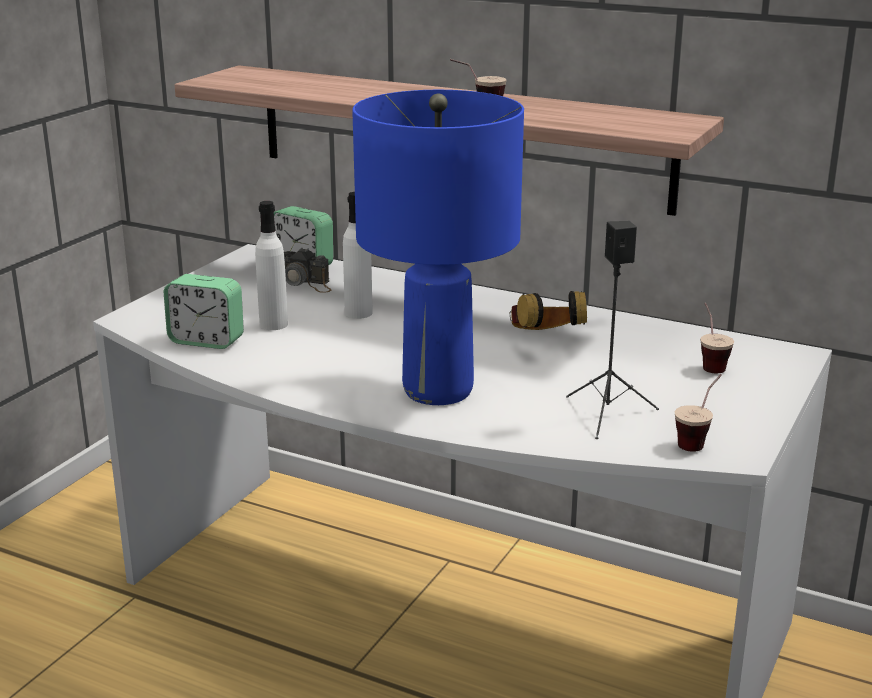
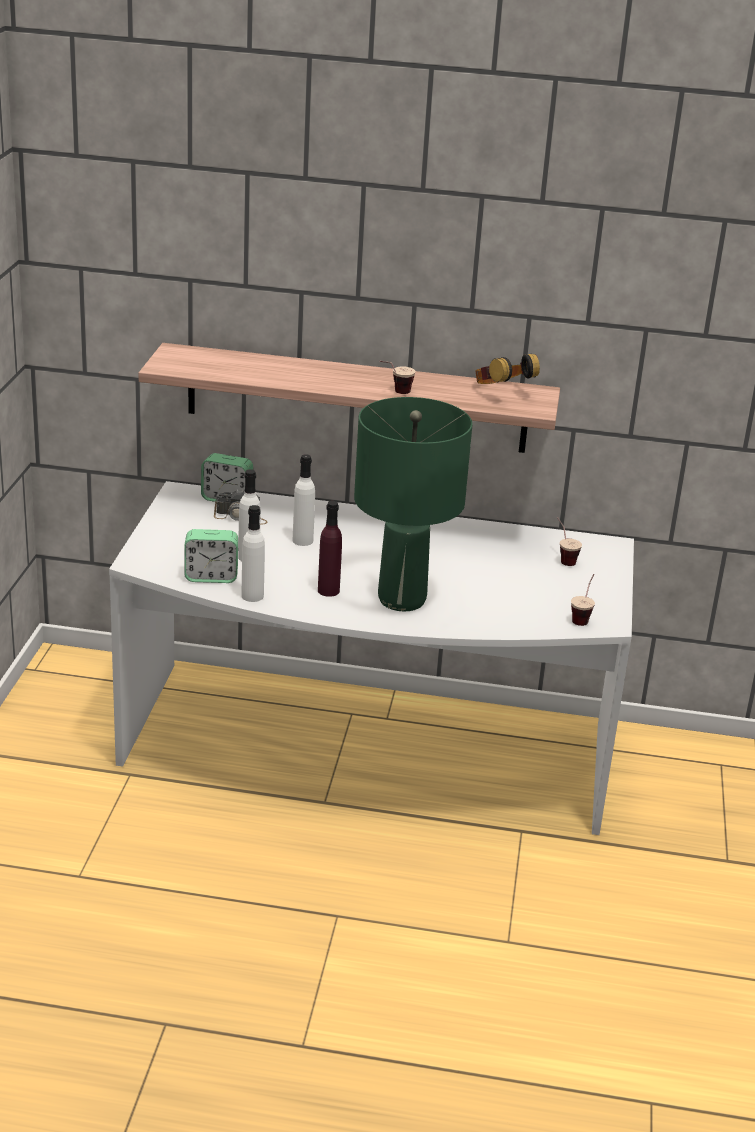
camera: 20 degrees left, 5 degrees up
blue table lamp [352,90,524,405] -> green table lamp [354,397,472,611]
headphones [510,291,587,330] -> headphones moved to [475,353,540,384]
black speaker [566,221,659,439] -> none
none -> white bottle [241,505,265,602]
none -> purple bottle [318,501,342,597]

